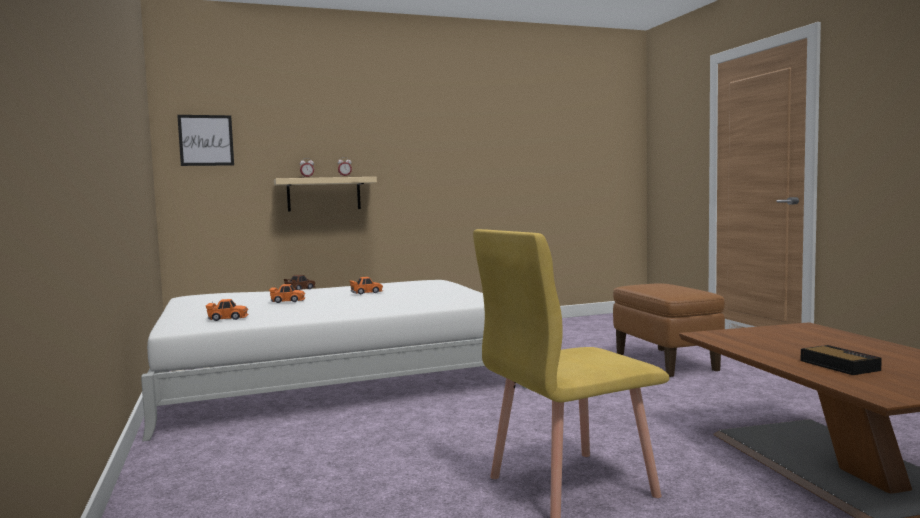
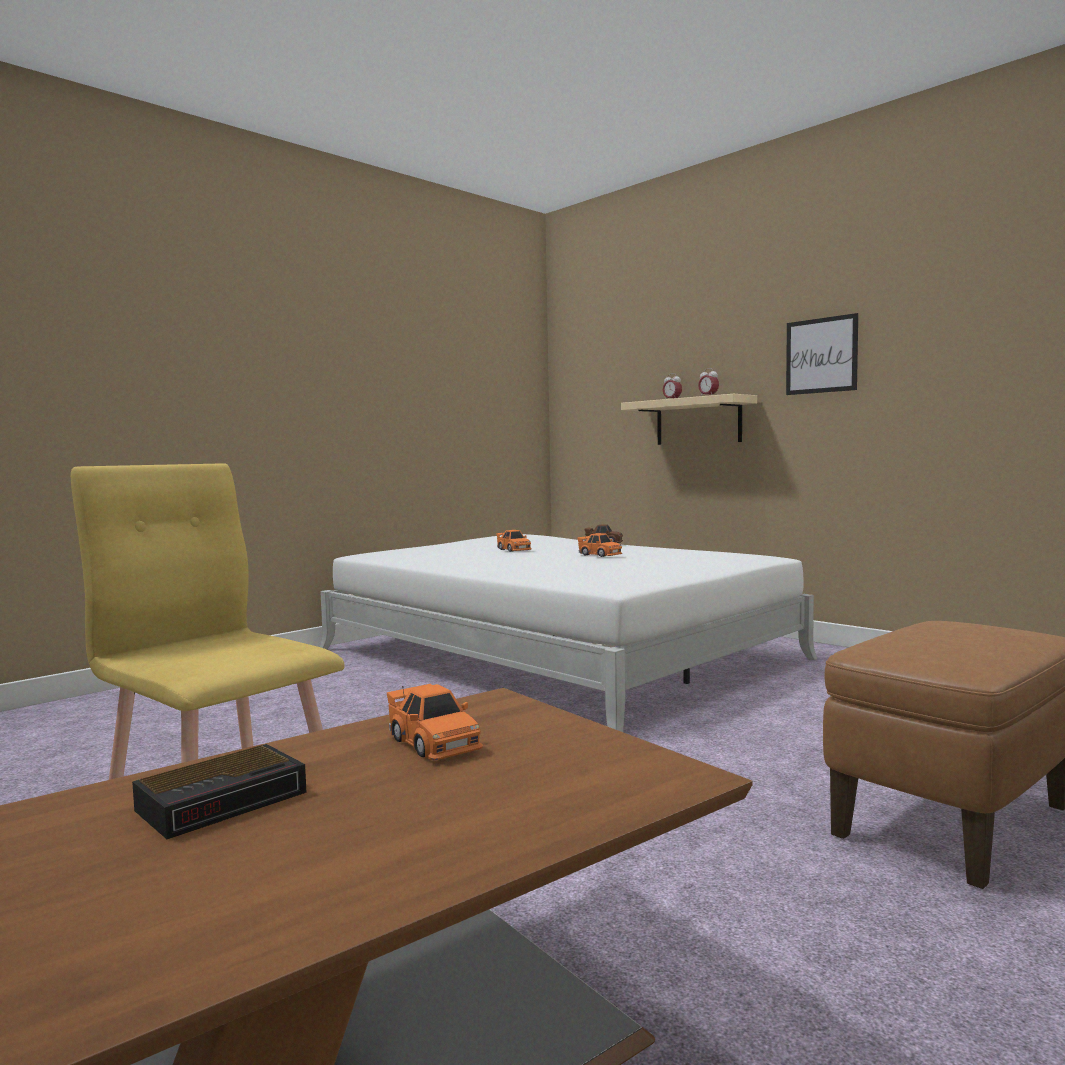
camera: 65 degrees right, 0 degrees up
picture [177,115,234,166] -> picture moved to [786,313,858,395]
orange toy car [205,299,248,321] -> orange toy car moved to [387,684,483,760]

